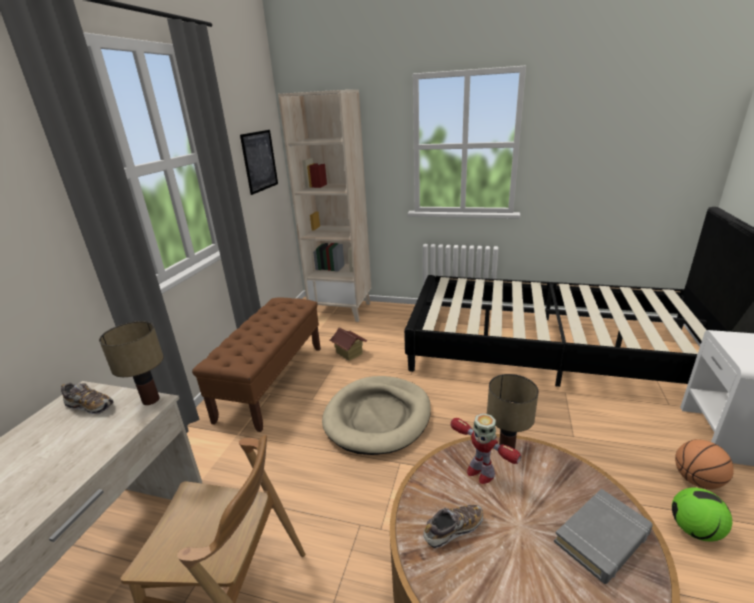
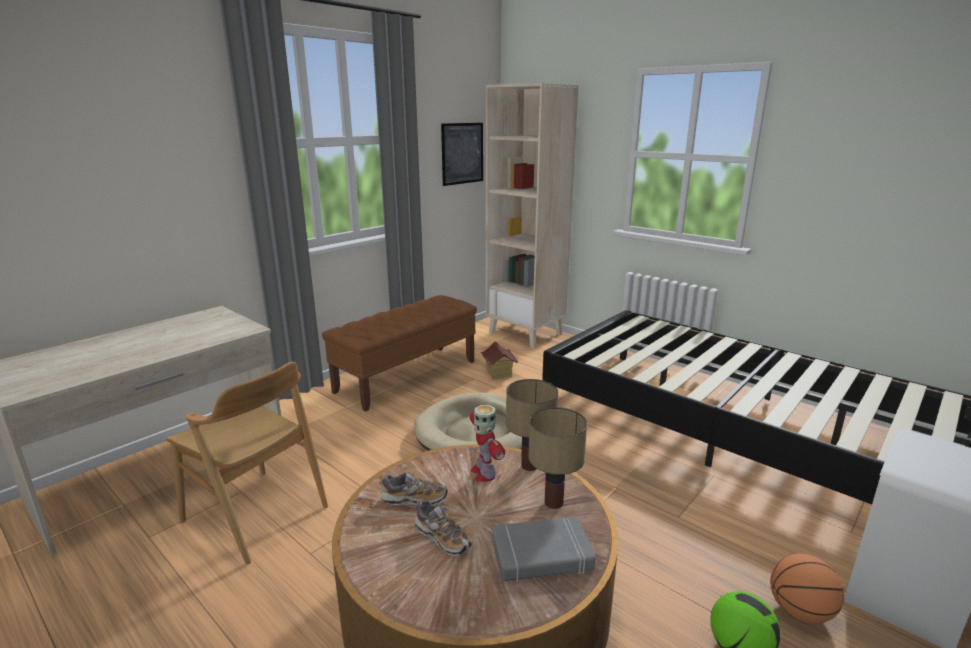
camera: 25 degrees right, 5 degrees down
shoe [61,383,114,414] -> shoe moved to [415,499,472,556]
table lamp [99,321,164,405] -> table lamp moved to [528,407,587,509]

